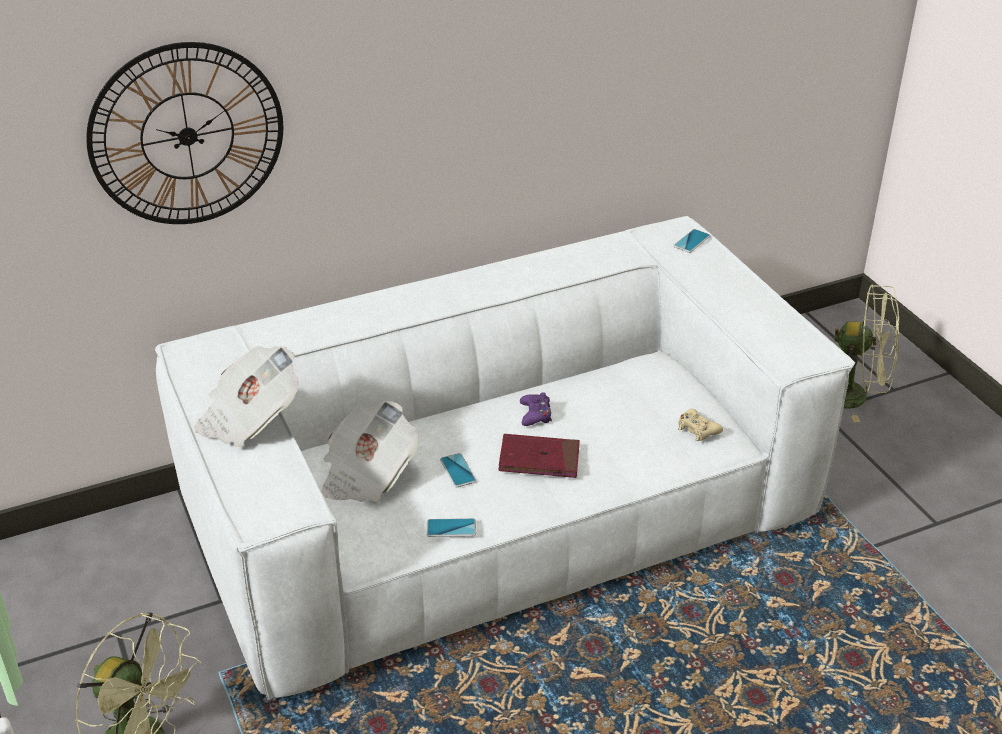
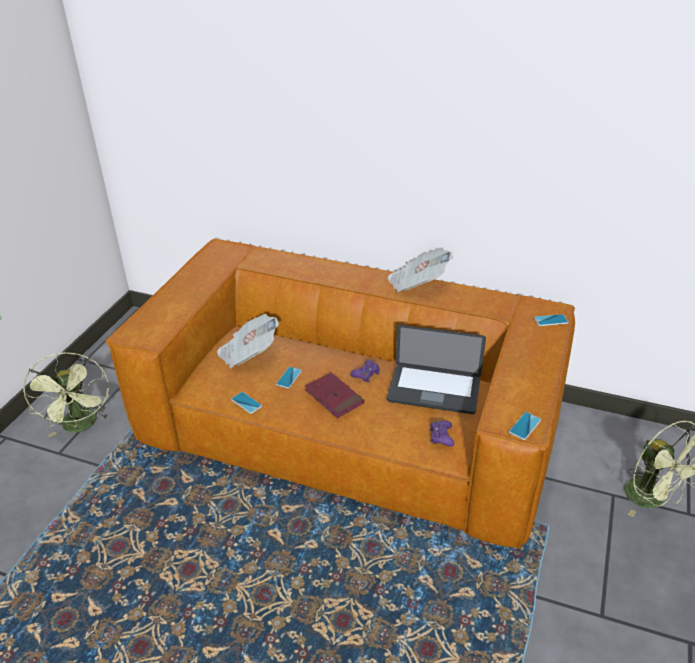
camera: 45 degrees right, 0 degrees up
wall clock [86,42,283,224] -> none
white sofa [155,216,855,700] -> brown sofa [105,238,575,549]
newspaper [194,346,299,447] -> newspaper moved to [388,248,453,293]
beige game controller [678,409,723,441] -> purple game controller [430,421,454,447]
none -> laptop [387,325,486,414]
none -> phone [509,412,541,440]

